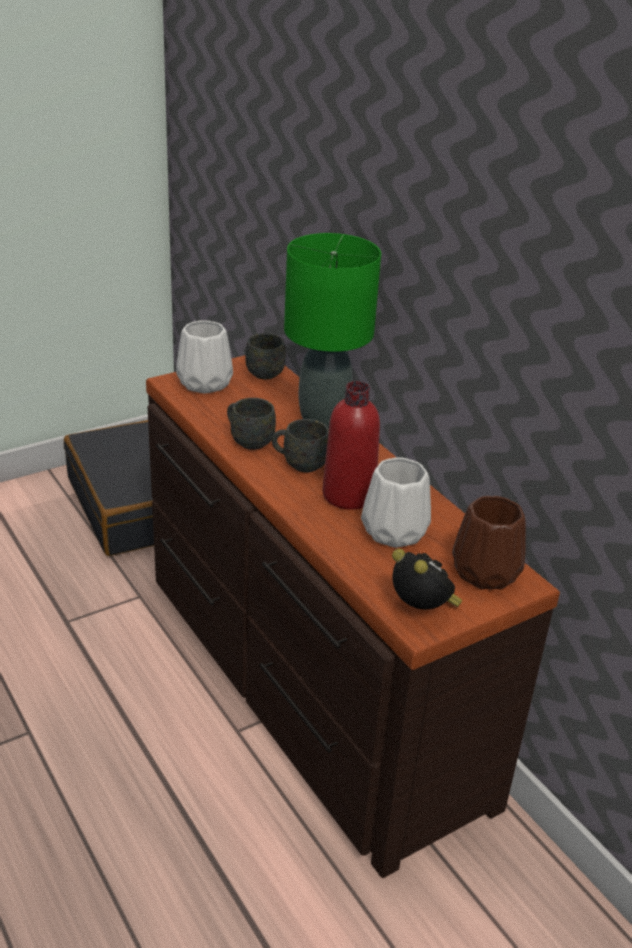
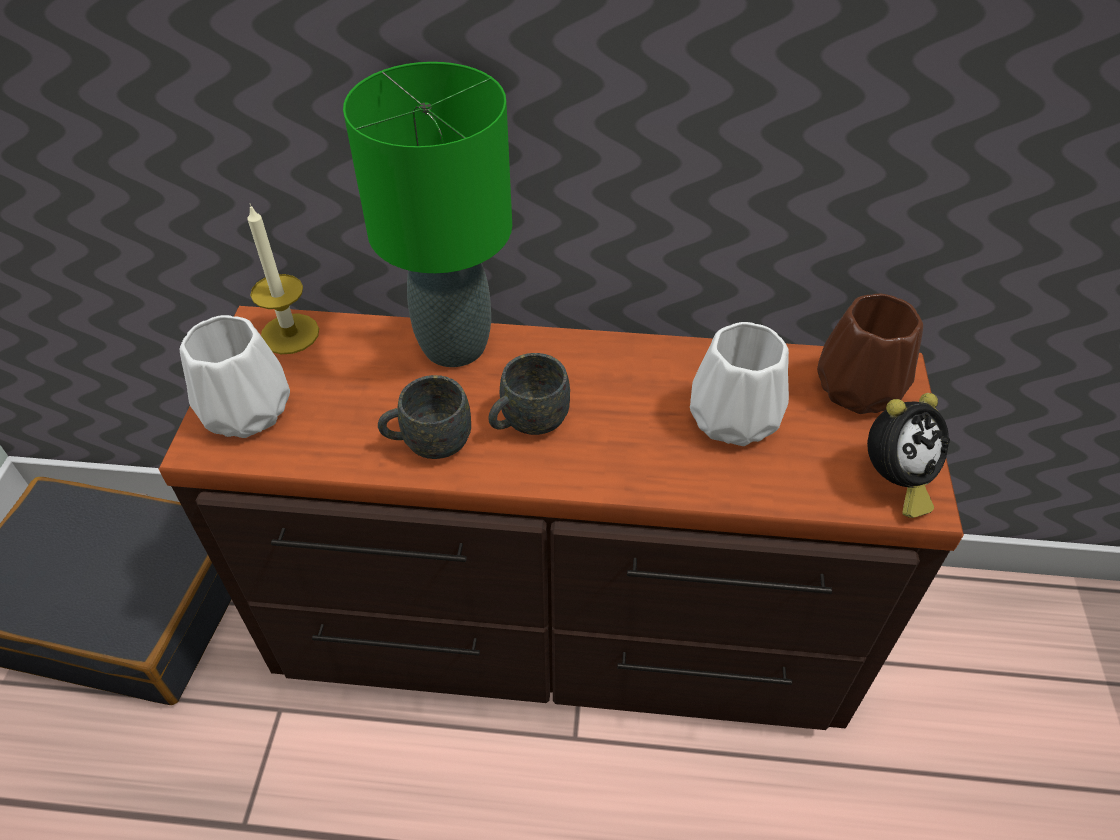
camera: 50 degrees left, 15 degrees up
grey mug [245,333,286,379] -> candle [247,204,319,354]
red bottle [322,381,380,510] -> none
alarm clock [392,549,463,609] -> alarm clock turned 150 degrees clockwise [867,393,950,518]

